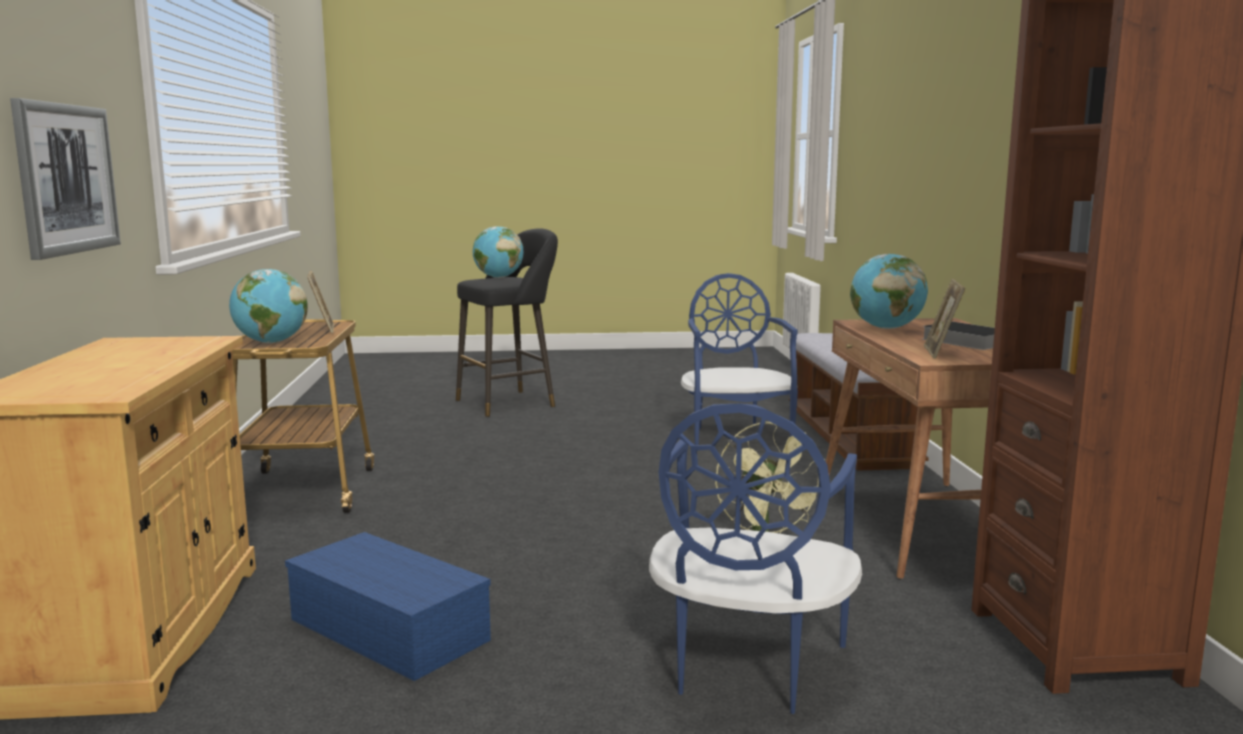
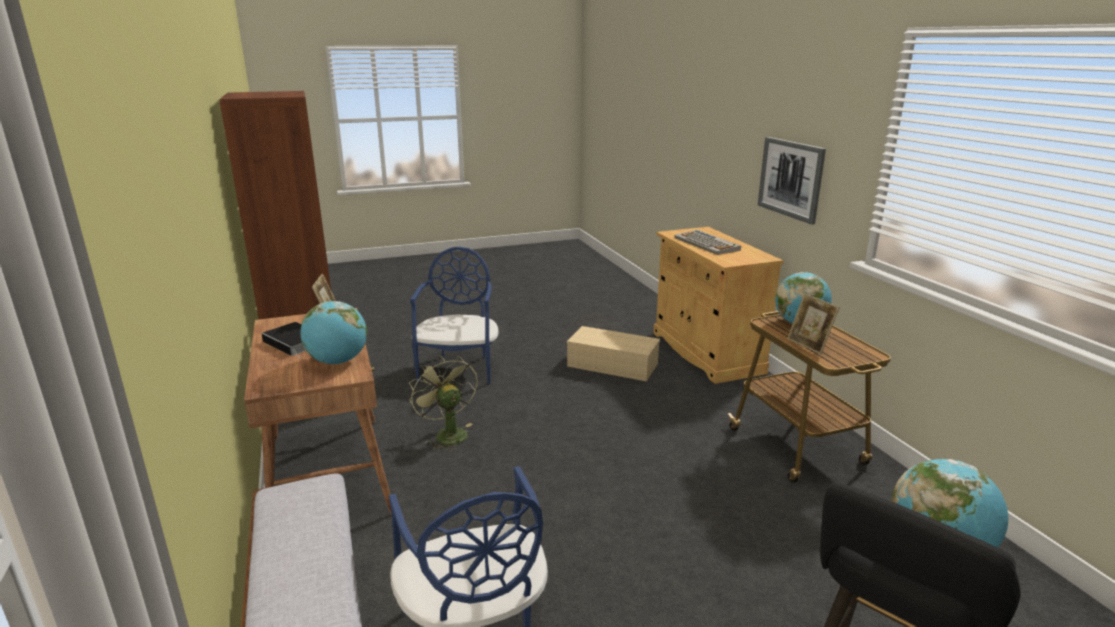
camera: 165 degrees right, 10 degrees up
blue storage box [285,532,491,681] -> beige storage box [567,326,660,382]
none -> keyboard [674,230,741,255]

